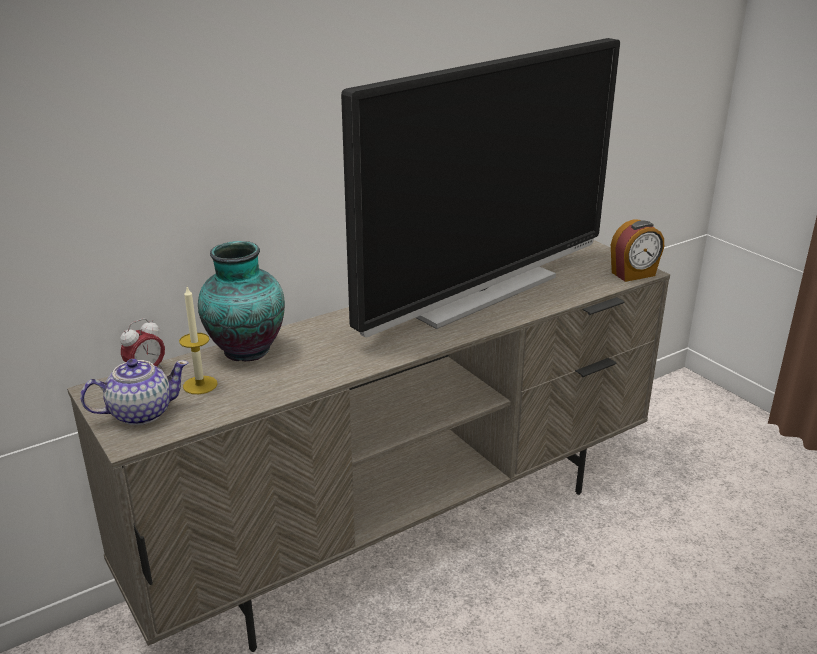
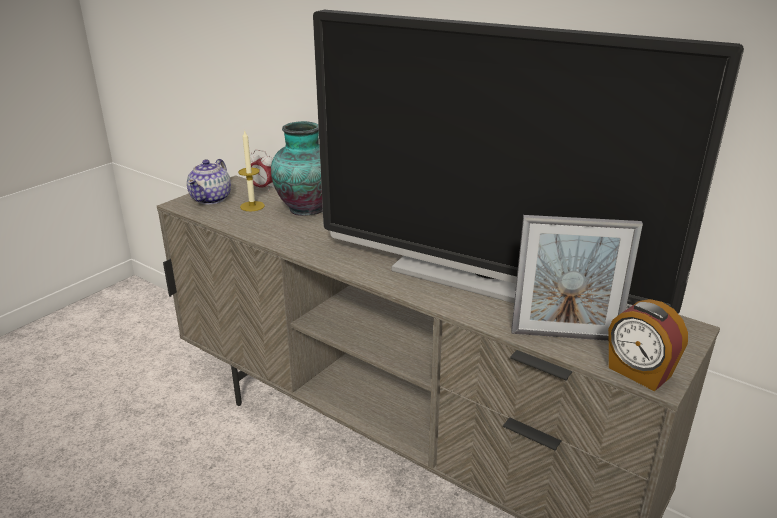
camera: 70 degrees right, 0 degrees up
teapot [80,359,189,425] -> teapot turned 60 degrees clockwise [187,159,231,205]
none -> picture frame [511,215,643,341]

